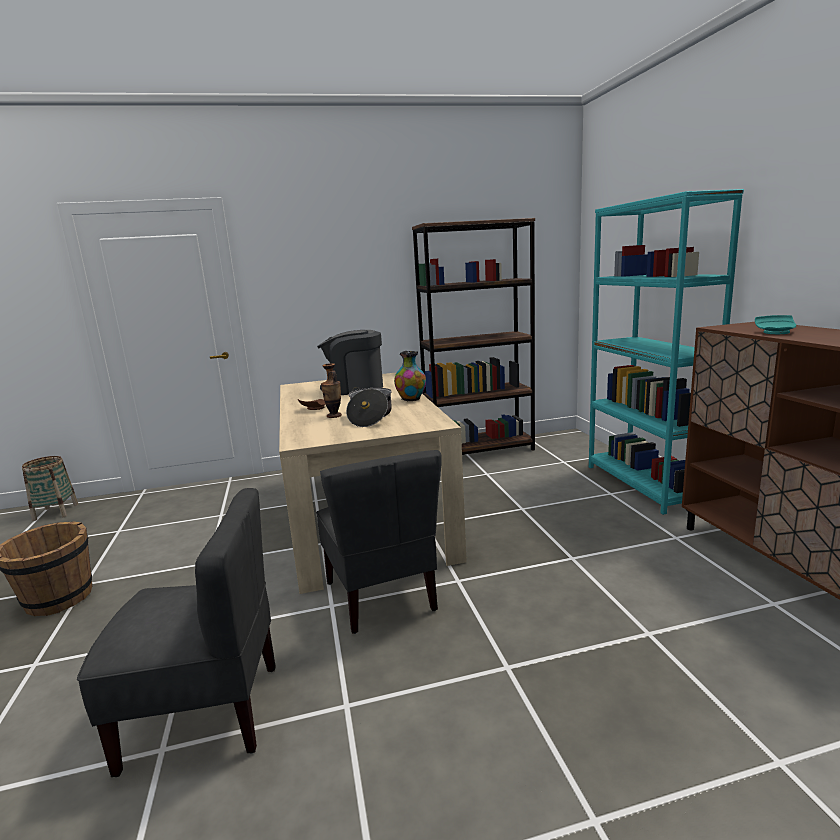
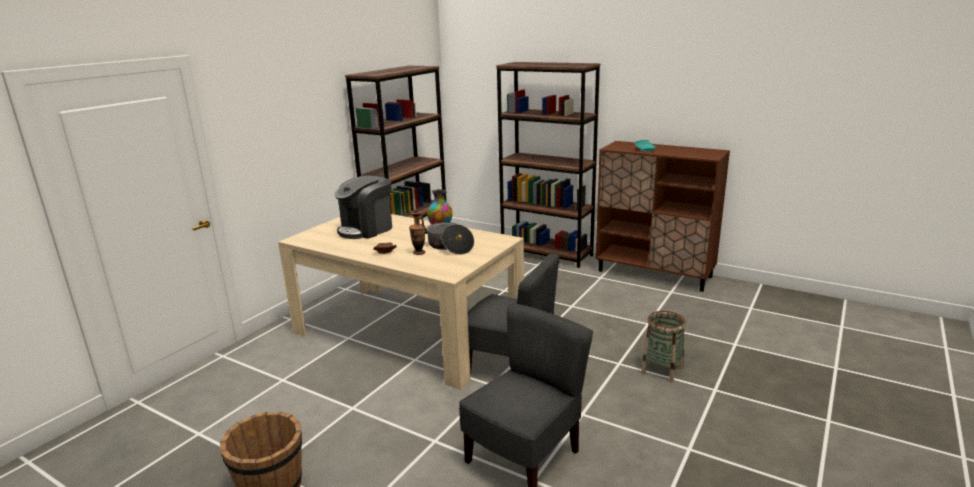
camera: 45 degrees left, 5 degrees up
basket [22,456,79,521] -> basket moved to [641,311,686,383]
turquoise bookcase [589,189,744,515] -> brown bookcase [496,62,600,268]

